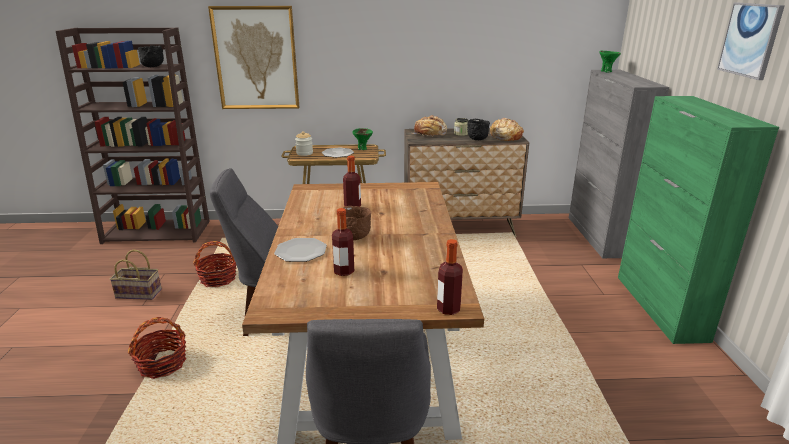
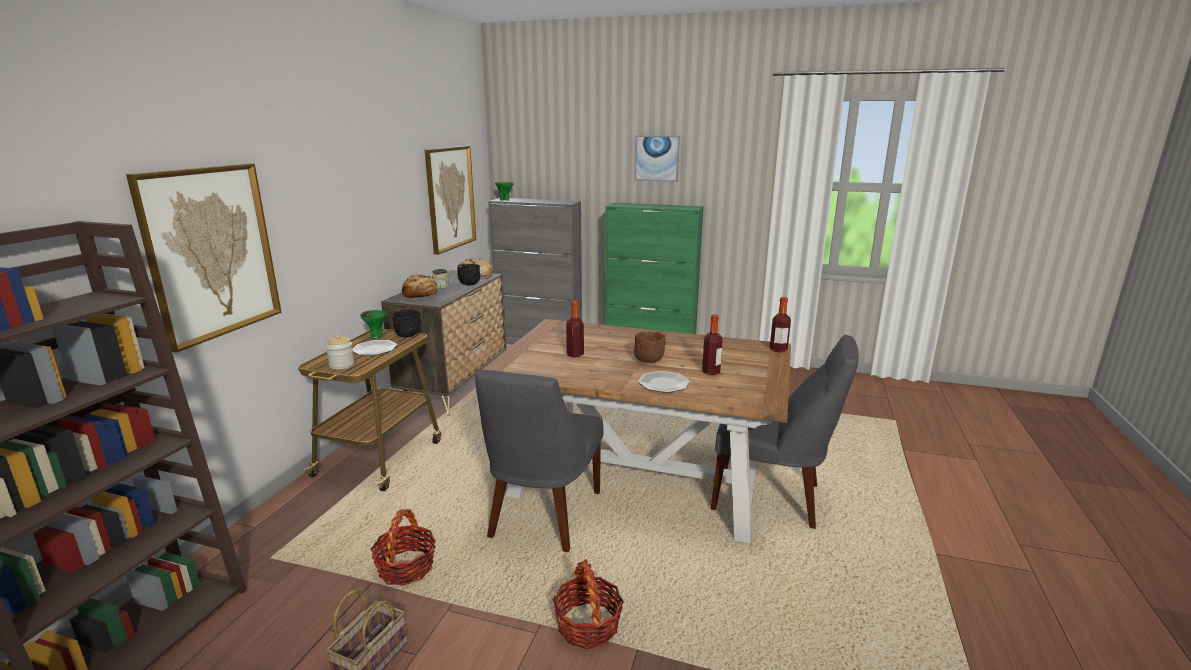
camera: 70 degrees left, 5 degrees down
black bowl [138,45,164,67] -> black bowl moved to [391,309,421,337]
none -> picture [425,146,476,255]

